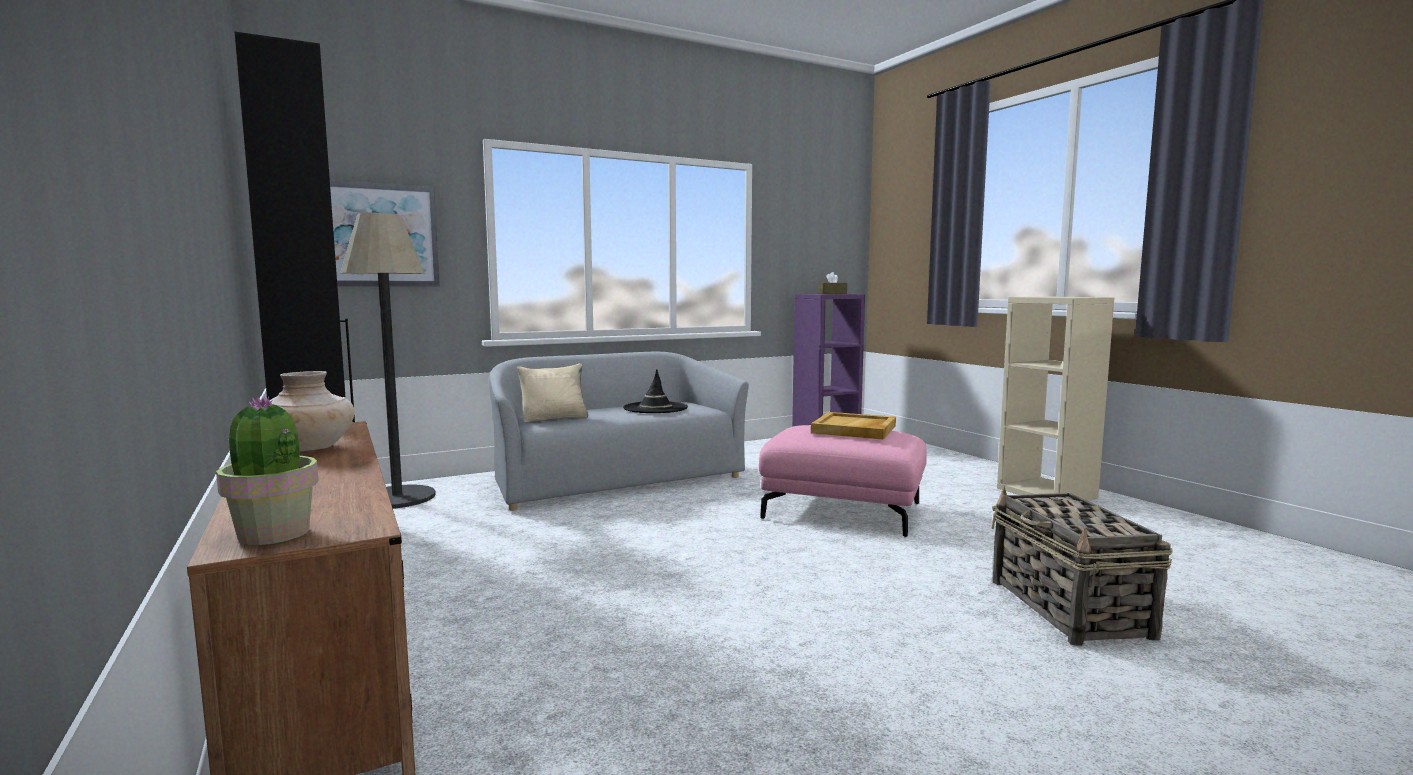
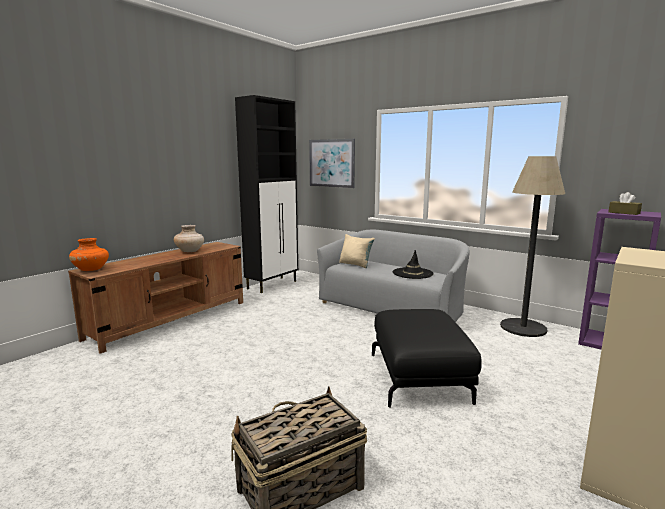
camera: 65 degrees right, 5 degrees up
potted plant [216,396,319,545] -> orange vase [69,238,109,271]
floor lamp [340,213,436,509] -> floor lamp moved to [500,156,565,337]
pink ottoman [759,425,927,537] -> black ottoman [372,309,481,408]
beige tray [811,412,896,440] -> none

